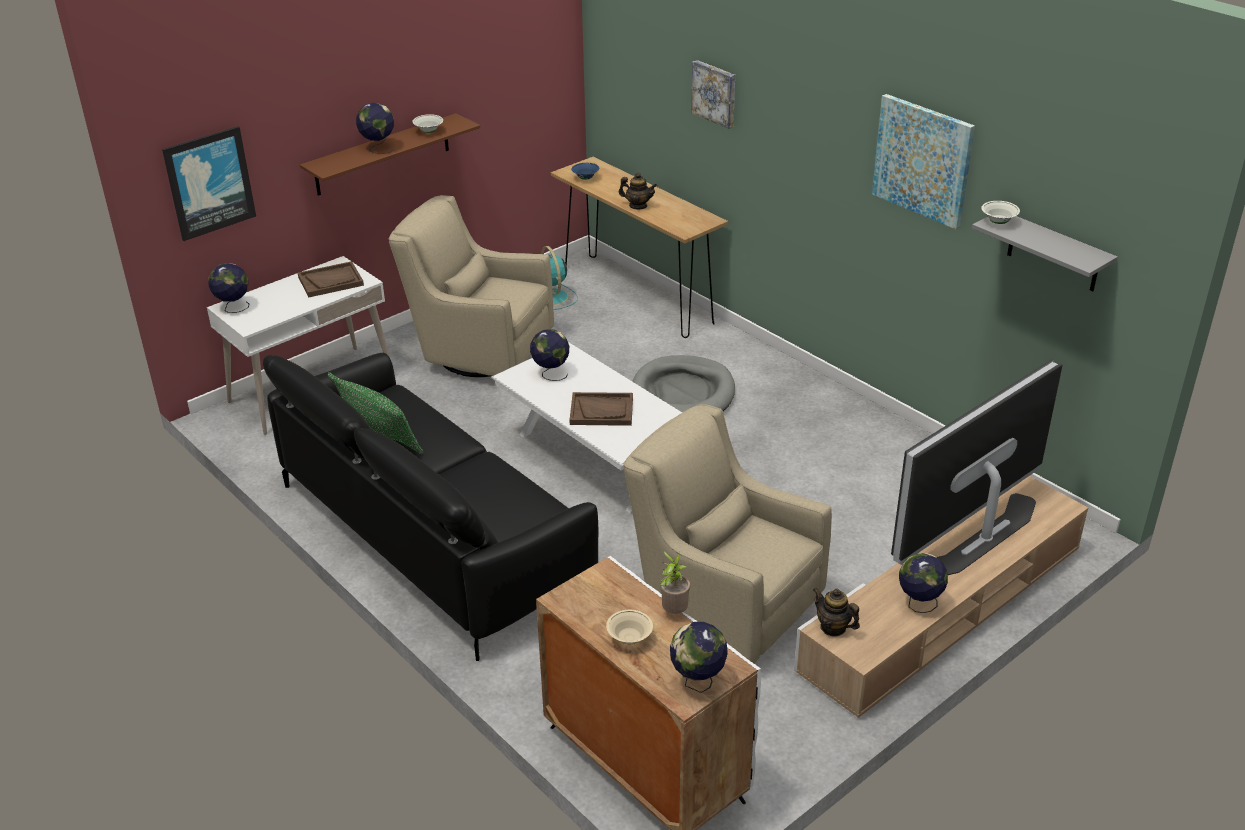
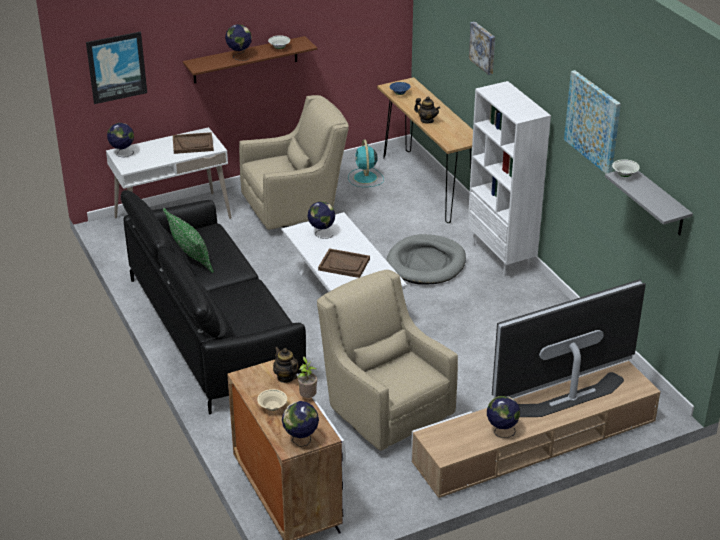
camera: 15 degrees right, 0 degrees up
beige armchair [388,195,554,377] -> beige armchair turned 120 degrees clockwise [239,95,349,230]
teapot [813,588,860,637] -> teapot moved to [273,347,298,383]
none -> white bookcase [468,81,551,277]

